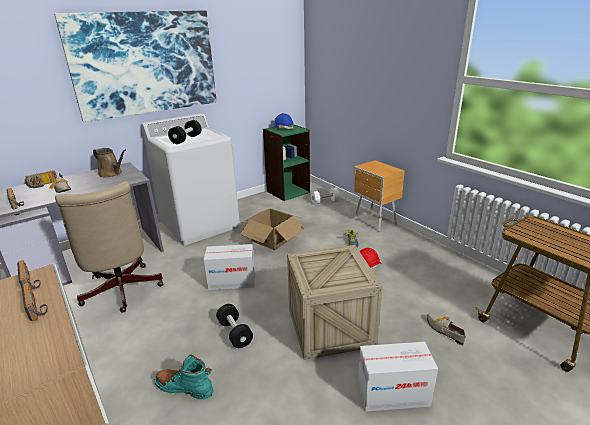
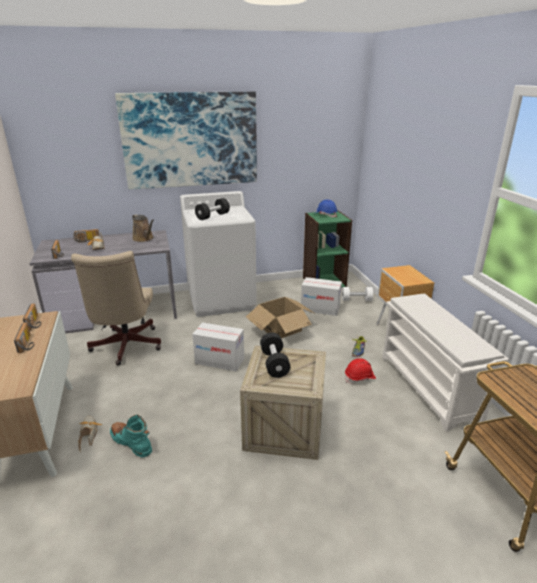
camera: 20 degrees right, 0 degrees up
black dumbbell [216,304,253,348] -> black dumbbell moved to [260,332,290,378]
cardboard box [358,342,438,412] -> cardboard box moved to [301,277,342,316]
shoe [427,313,465,346] -> shoe moved to [78,416,102,452]
none -> white shoe rack [382,294,509,432]

